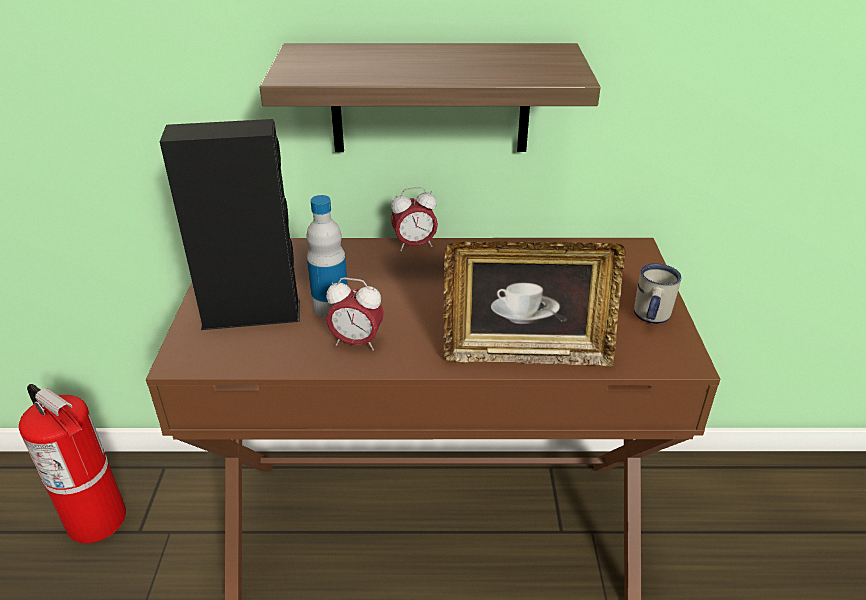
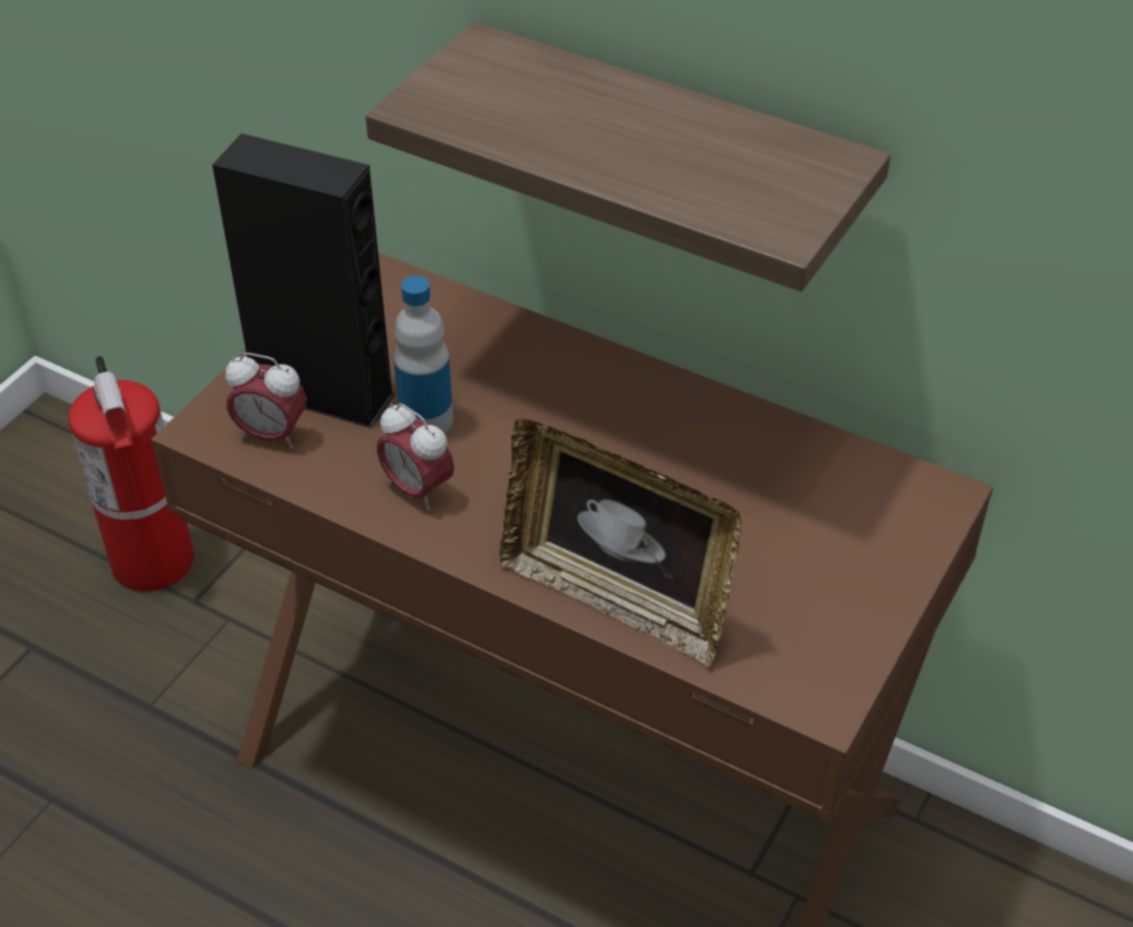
camera: 30 degrees right, 10 degrees up
alarm clock [391,187,438,251] -> alarm clock moved to [225,353,307,449]
white mug [634,263,682,324] -> none

